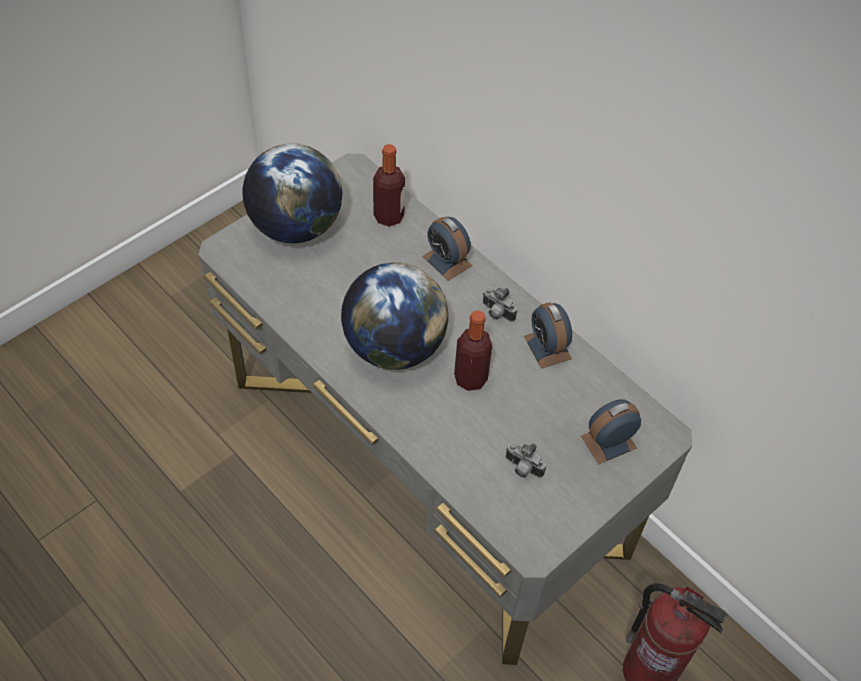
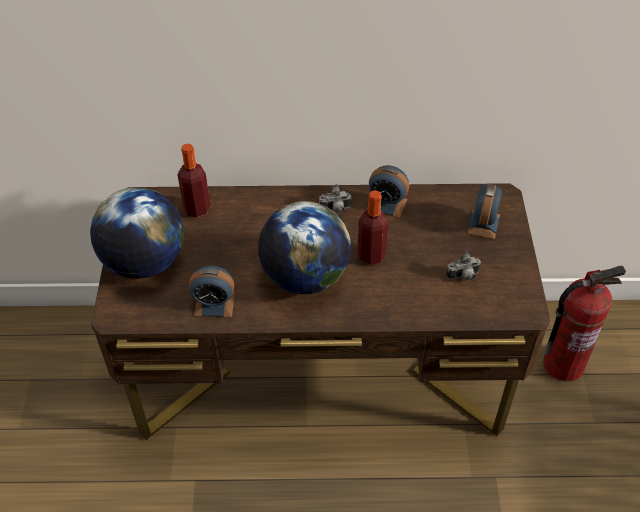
camera: 45 degrees left, 5 degrees down
grey desk [198,154,692,665] -> brown desk [91,183,550,440]
alarm clock [423,217,473,281] -> alarm clock moved to [189,265,235,317]

